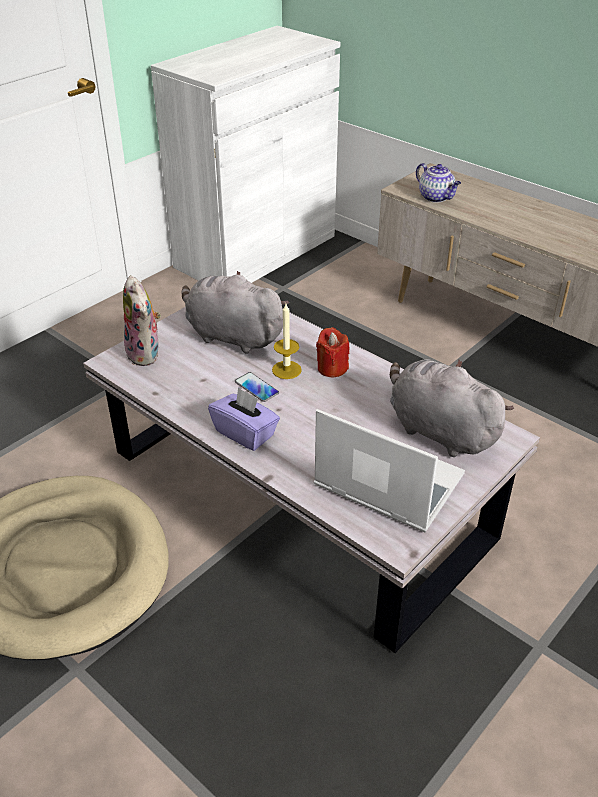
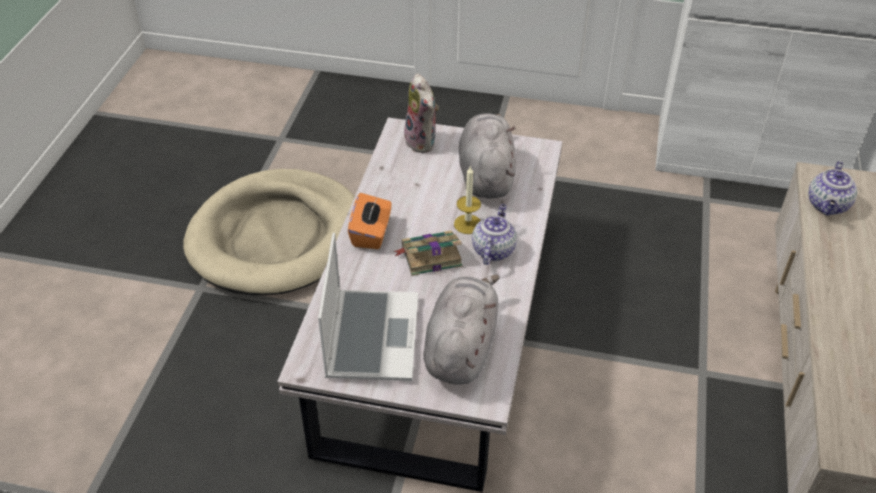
camera: 60 degrees right, 5 degrees up
plush toy [123,275,161,366] -> plush toy turned 60 degrees counterclockwise [402,73,439,153]
purple tissue box [208,387,280,451] -> orange tissue box [348,193,392,249]
phone [235,372,279,402] -> none
red candle [316,327,349,378] -> teapot [472,204,517,265]
none -> book [394,230,462,276]

